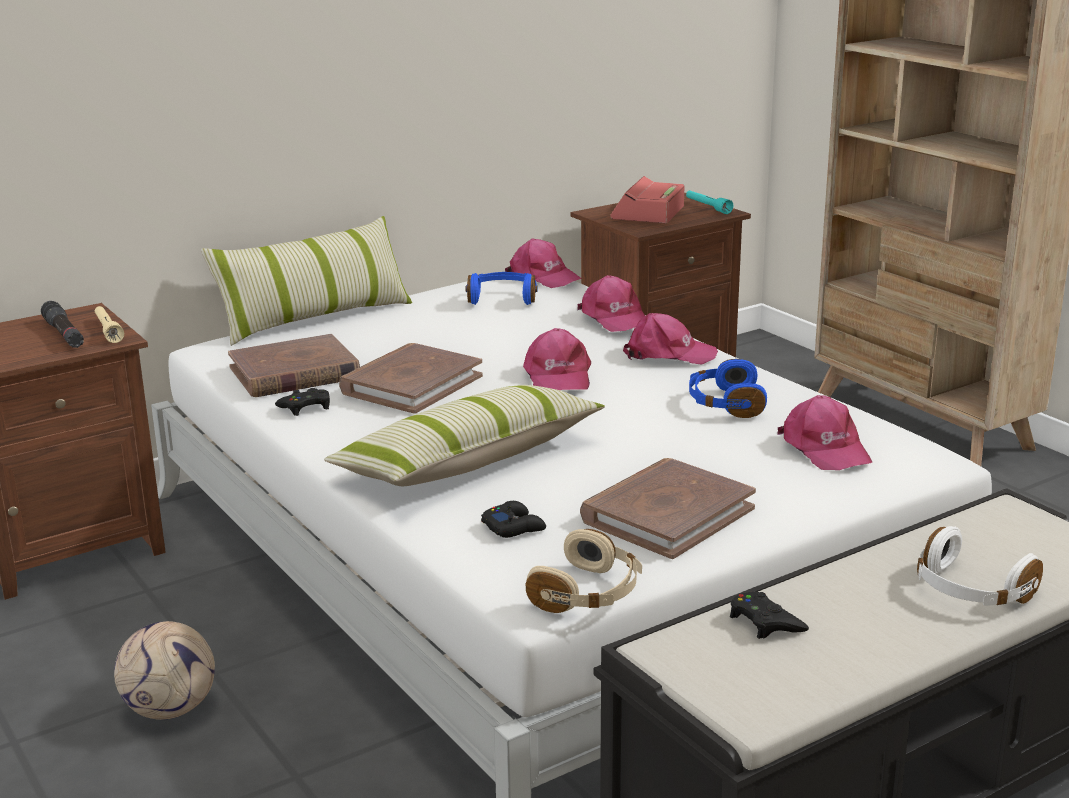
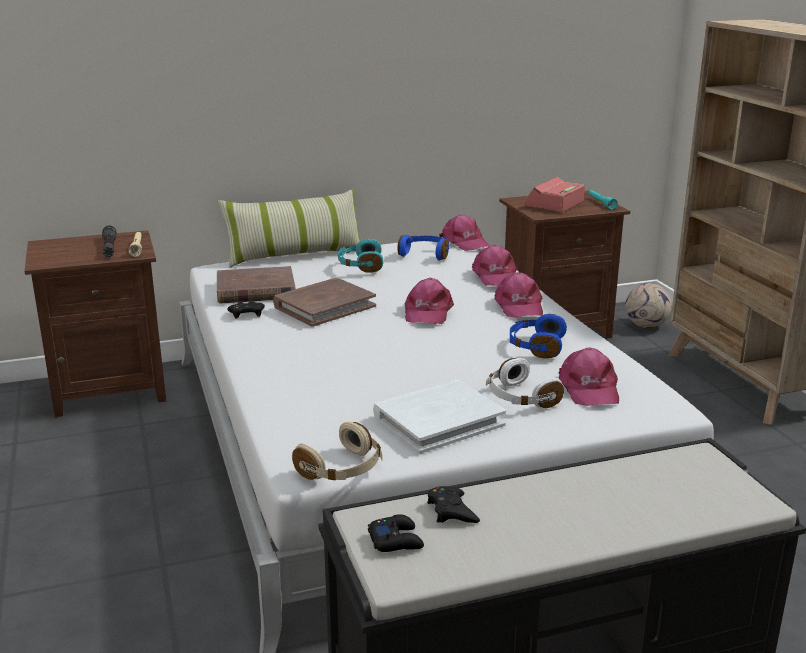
camera: 15 degrees right, 0 degrees up
football [114,621,215,720] -> football moved to [625,283,672,328]
pillow [324,385,605,486] -> none
black game controller [481,501,546,538] -> black game controller moved to [368,514,424,552]
brown book [580,458,756,559] -> white book [373,380,506,454]
pink cap [623,313,718,365] -> pink cap turned 60 degrees clockwise [494,272,543,317]
white headphones [917,526,1043,606] -> white headphones moved to [486,358,564,408]
none -> turquoise headphones [338,239,384,273]

